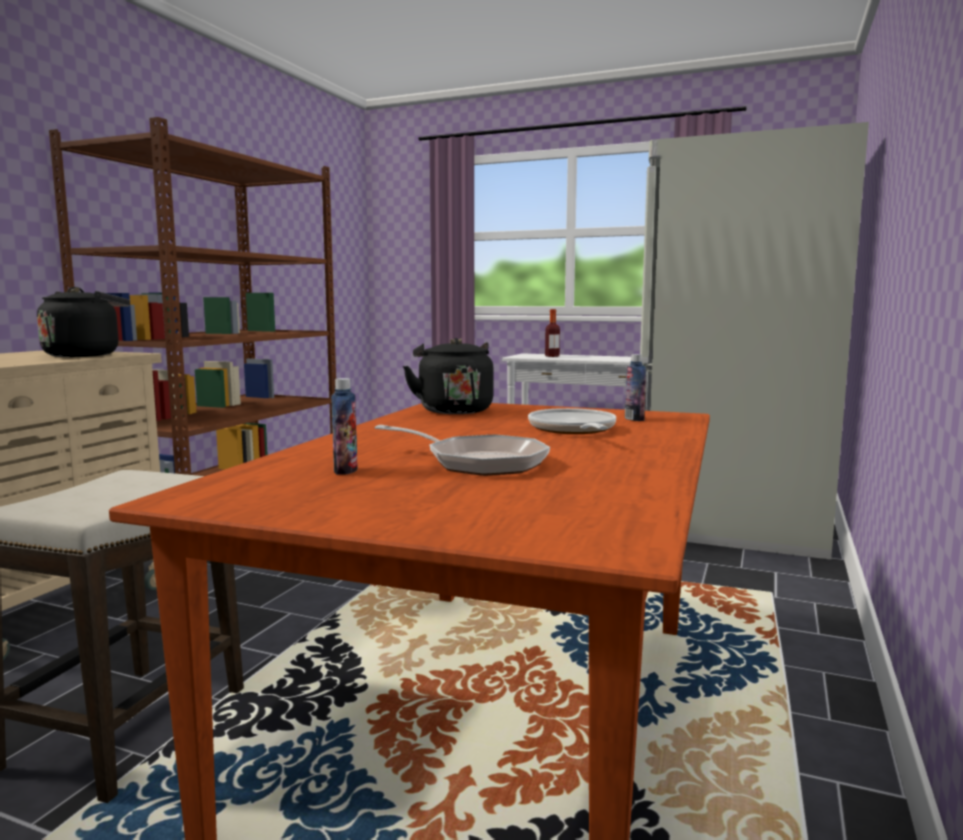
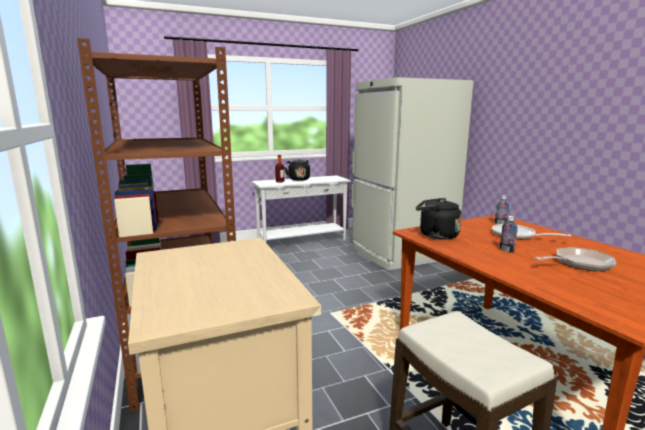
camera: 45 degrees left, 5 degrees up
black kettle [37,287,130,357] -> black kettle moved to [284,159,310,181]
bottle [331,378,358,475] -> bottle moved to [500,216,518,253]

